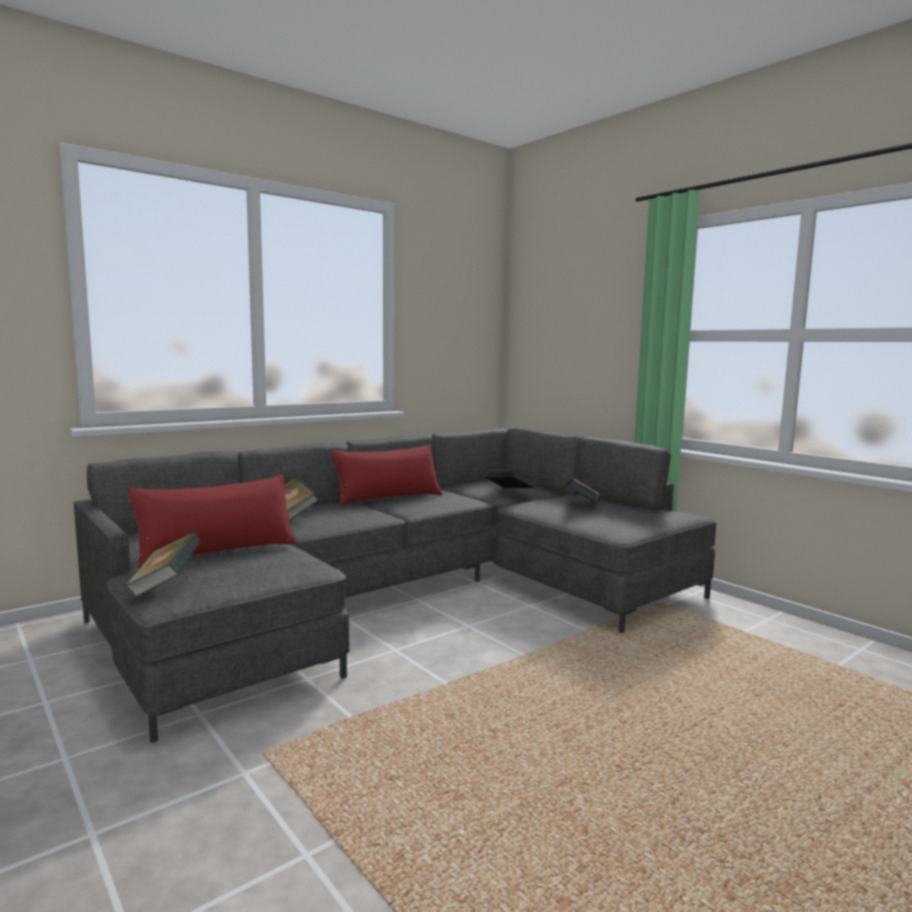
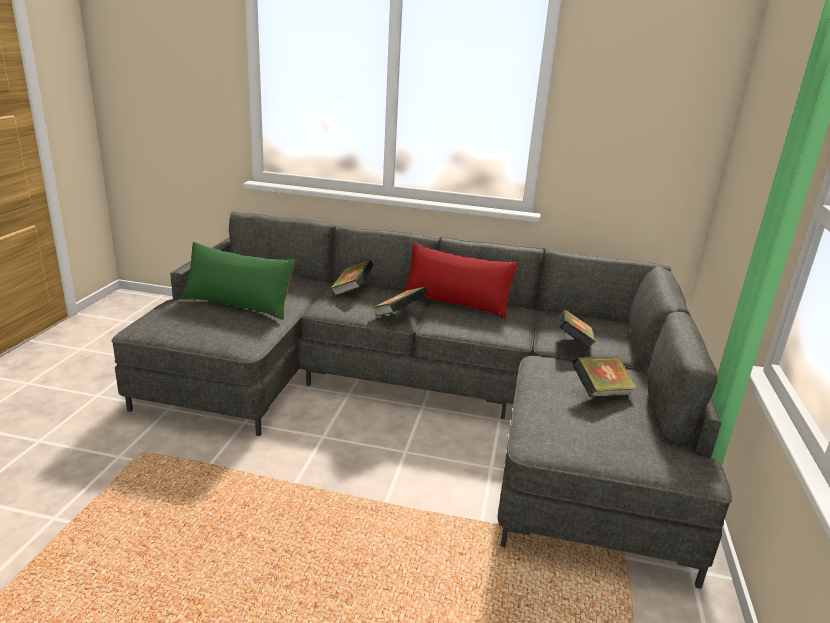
camera: 50 degrees right, 15 degrees up
book [125,533,201,598] -> book moved to [372,287,428,317]
red pillow [128,475,297,568] -> green pillow [181,242,296,320]

